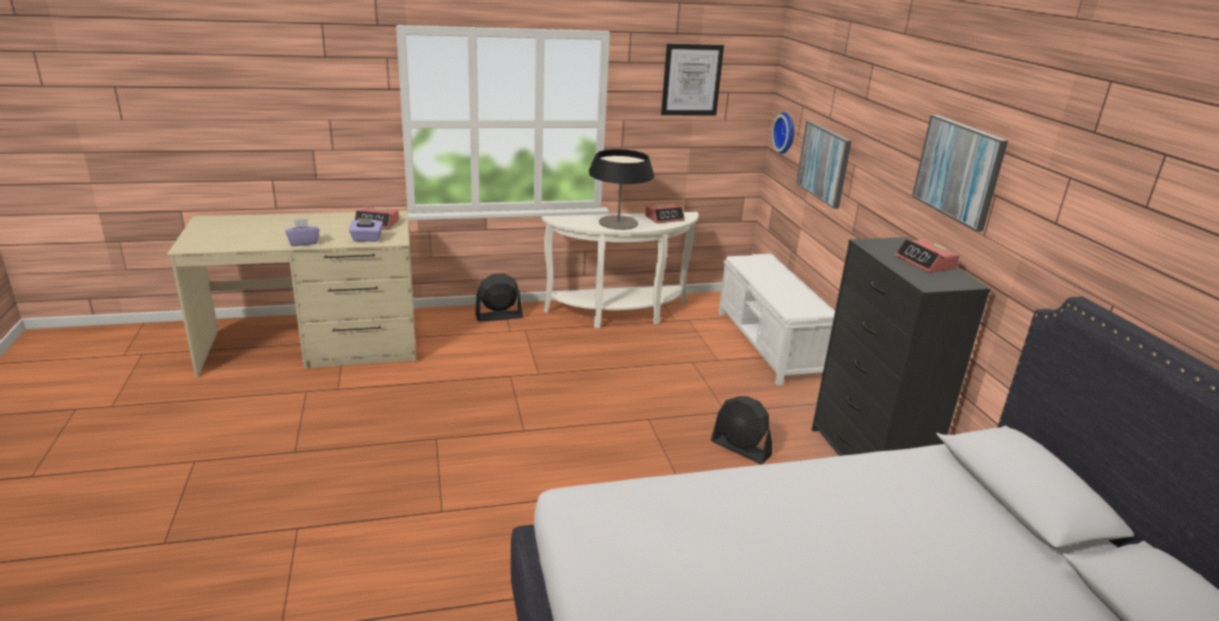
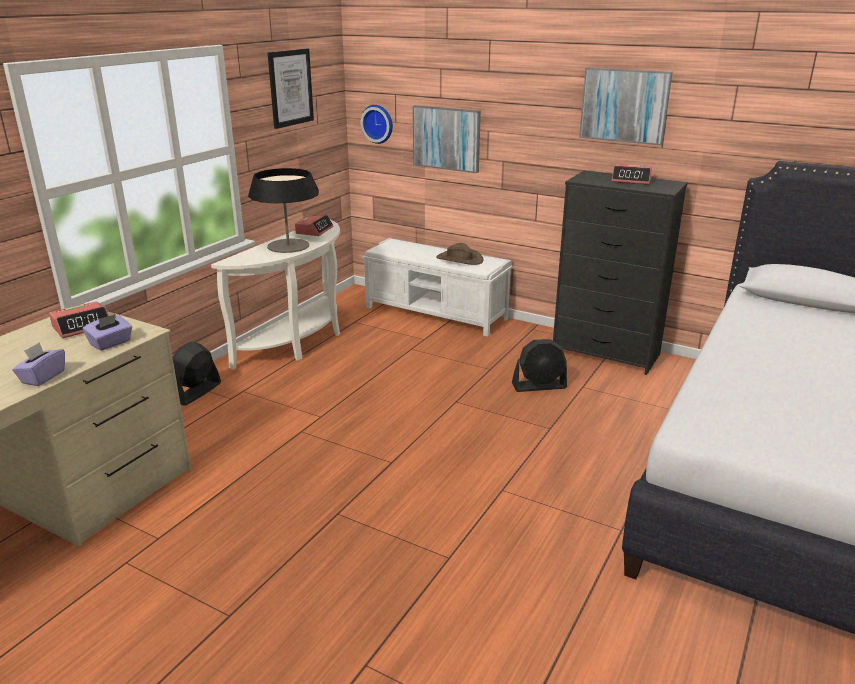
camera: 45 degrees left, 0 degrees up
none -> brown hat [436,243,484,265]

